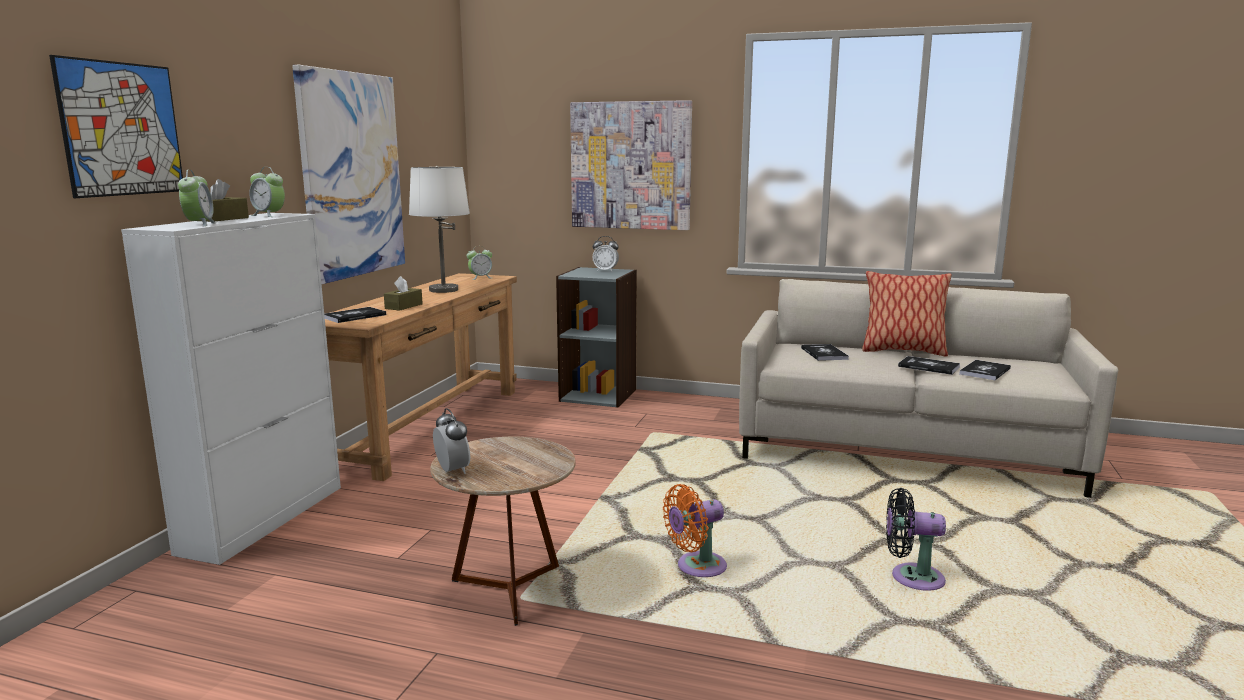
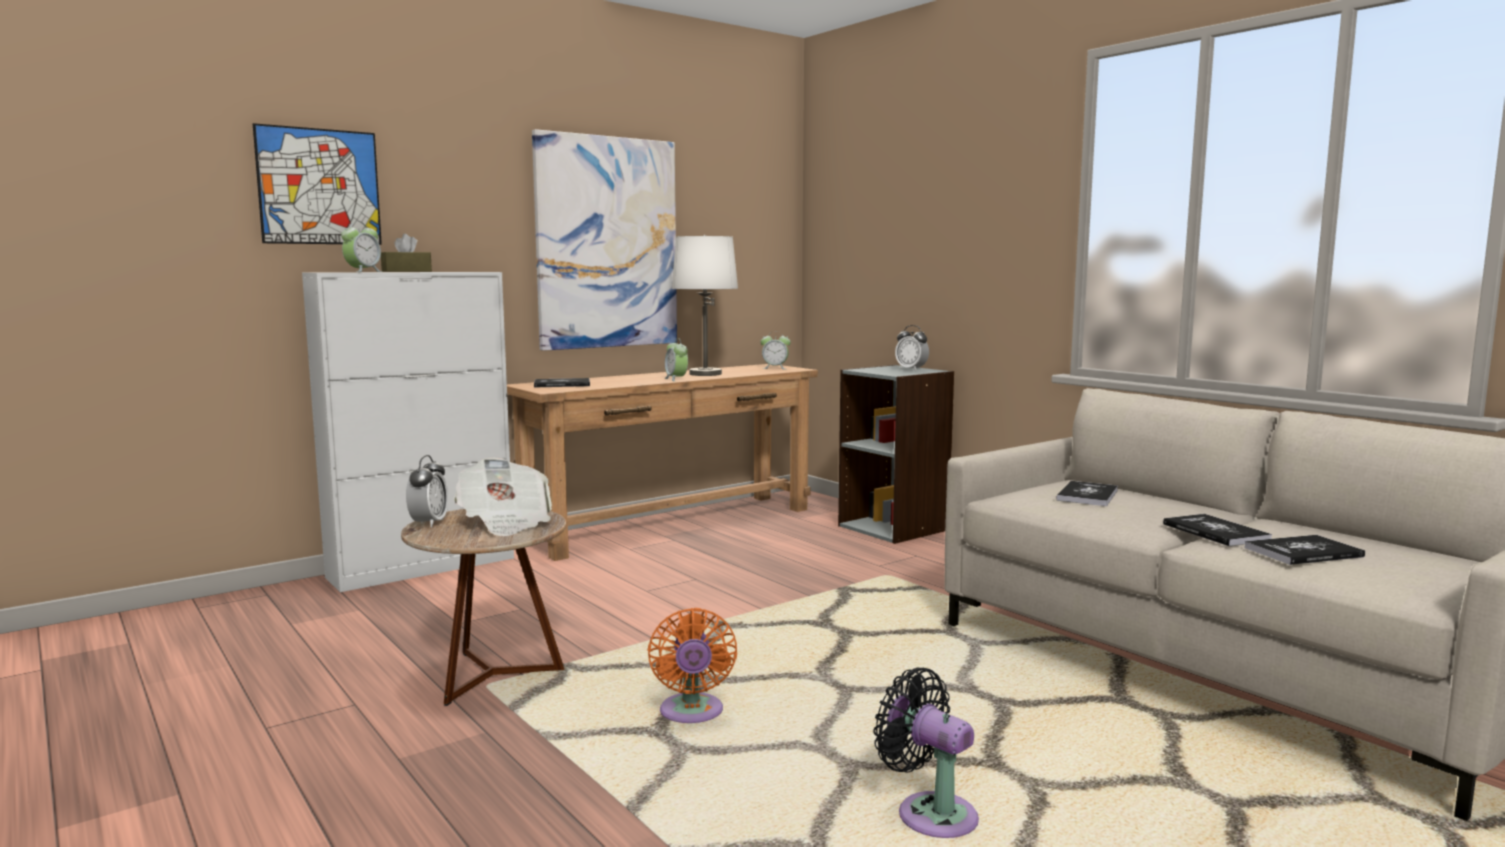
camera: 35 degrees right, 5 degrees down
alarm clock [249,167,285,217] -> alarm clock moved to [664,338,688,382]
brown tissue box [384,276,423,311] -> none
picture [570,100,692,230] -> none
orange fan [663,484,727,577] -> orange fan turned 105 degrees counterclockwise [648,608,737,723]
pillow [862,271,952,357] -> none
none -> newspaper [454,458,552,536]

